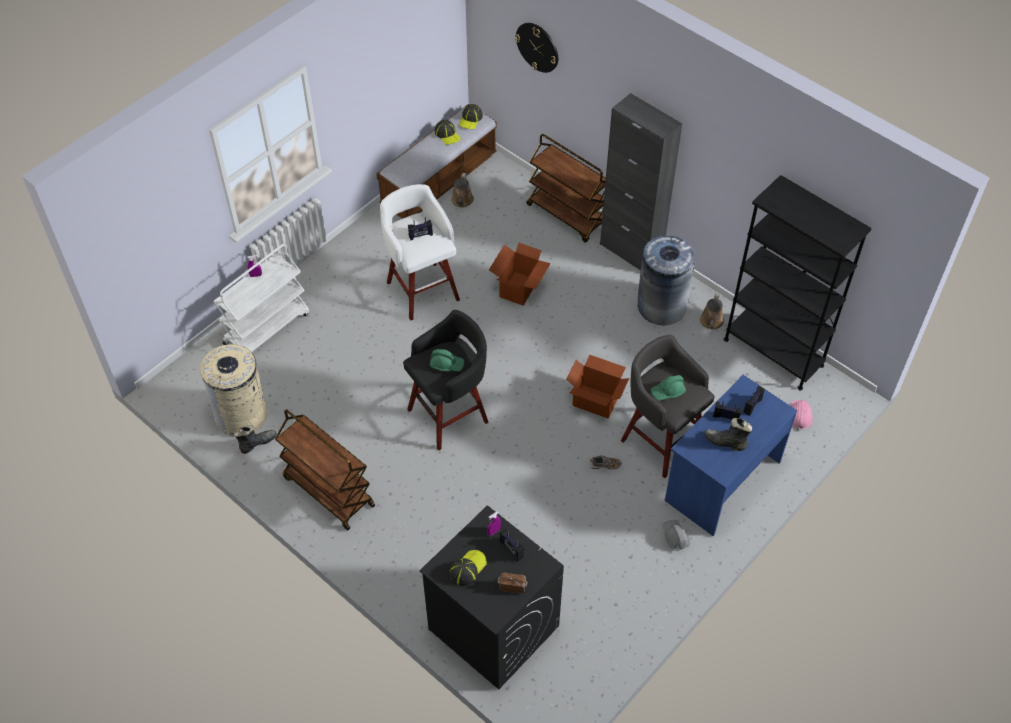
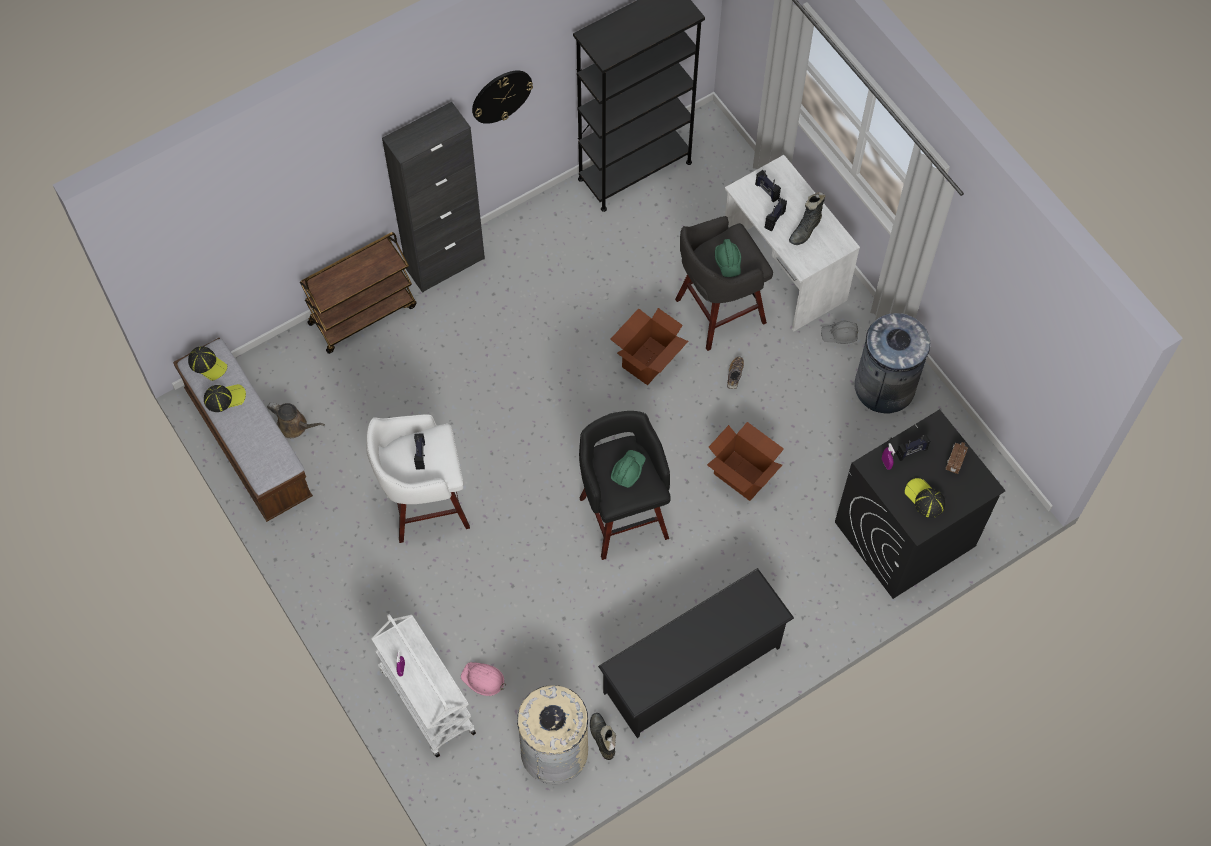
camera: 75 degrees left, 10 degrees up
brown cart [275,409,375,530] -> black shoe rack [598,568,794,738]
cardboard box [489,243,551,306] -> cardboard box moved to [707,422,784,501]
wall clock [515,23,558,73] -> wall clock moved to [472,70,533,124]
grey trash can [638,234,695,325] -> grey trash can moved to [854,313,930,413]
blue desk [665,375,797,536] -> white desk [725,155,860,331]
brown watering can [700,292,724,330] -> none
pink hard hat [790,400,813,431] -> pink hard hat moved to [461,662,505,696]

